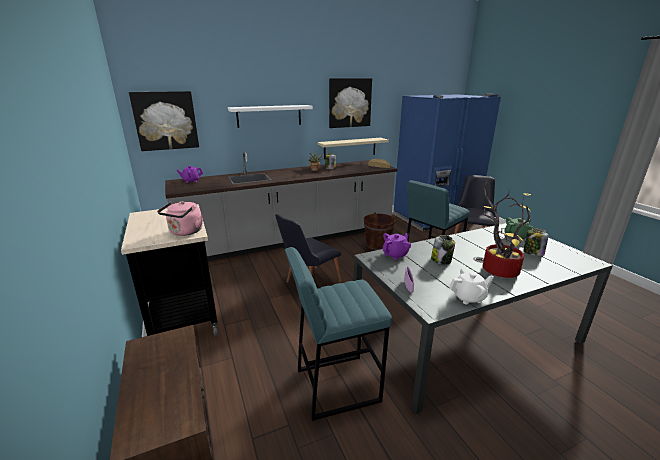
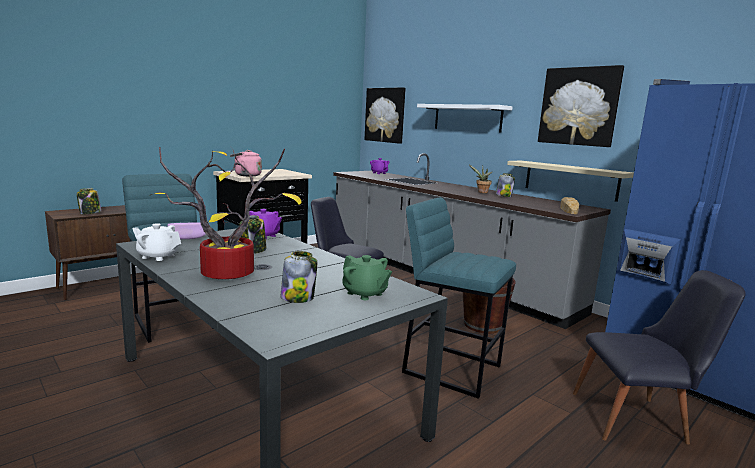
camera: 70 degrees right, 10 degrees down
white teapot [449,268,494,304] -> white teapot turned 135 degrees clockwise [132,223,181,261]
none -> jar [76,188,101,214]

